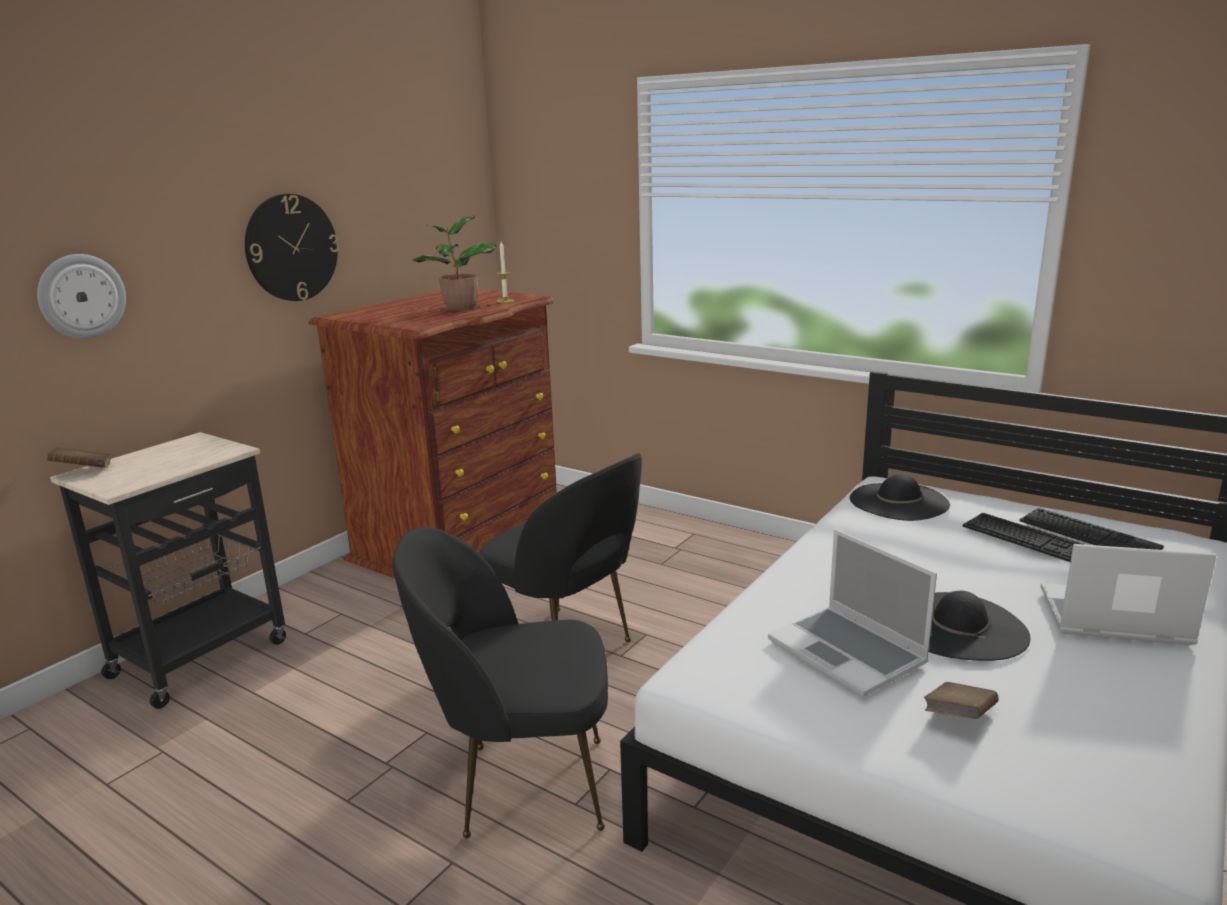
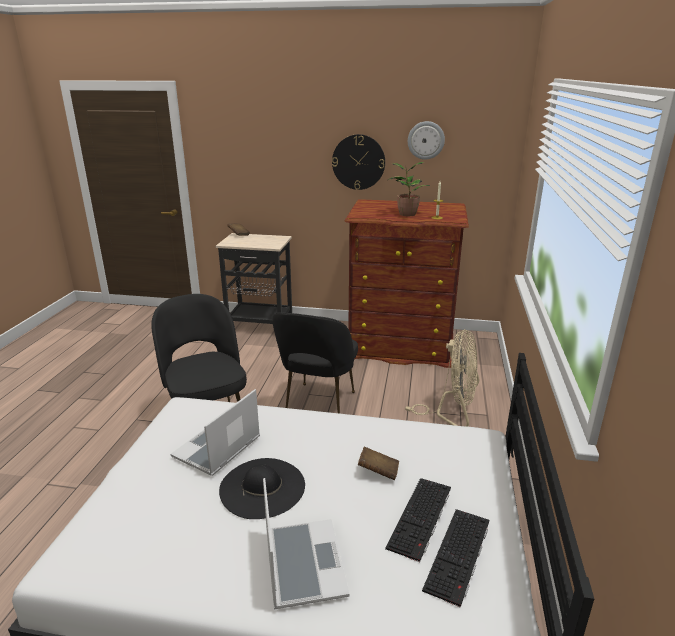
camera: 65 degrees right, 5 degrees up
wall clock [37,254,126,339] -> wall clock moved to [408,121,445,160]
black hat [850,474,950,521] -> none
brown book [924,682,999,719] -> brown book moved to [358,447,399,480]
none -> beige fan [405,329,479,427]

